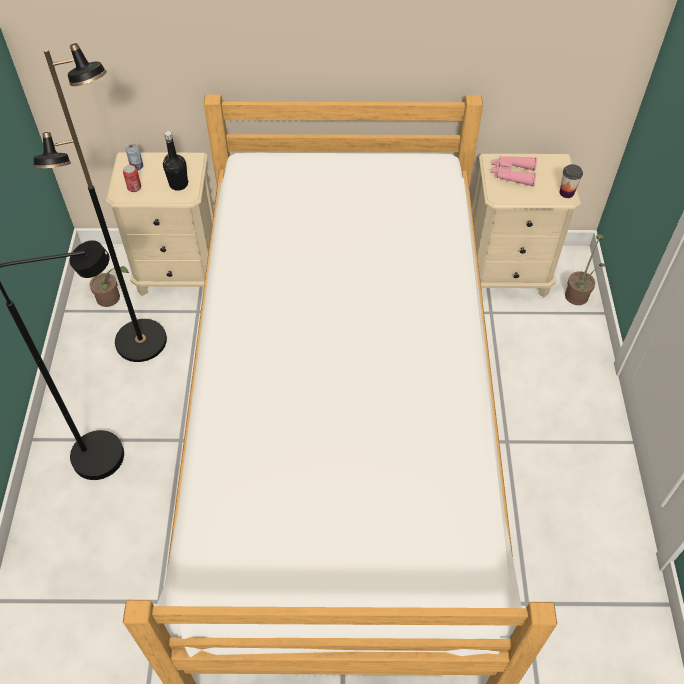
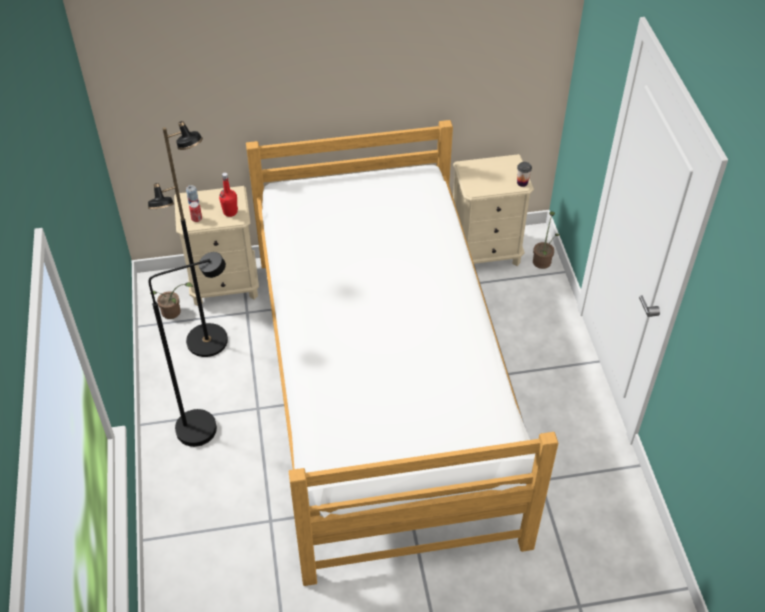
camera: 10 degrees left, 5 degrees down
black bottle [163,131,189,191] -> red bottle [219,173,238,217]
pink binoculars [491,156,537,186] -> none

